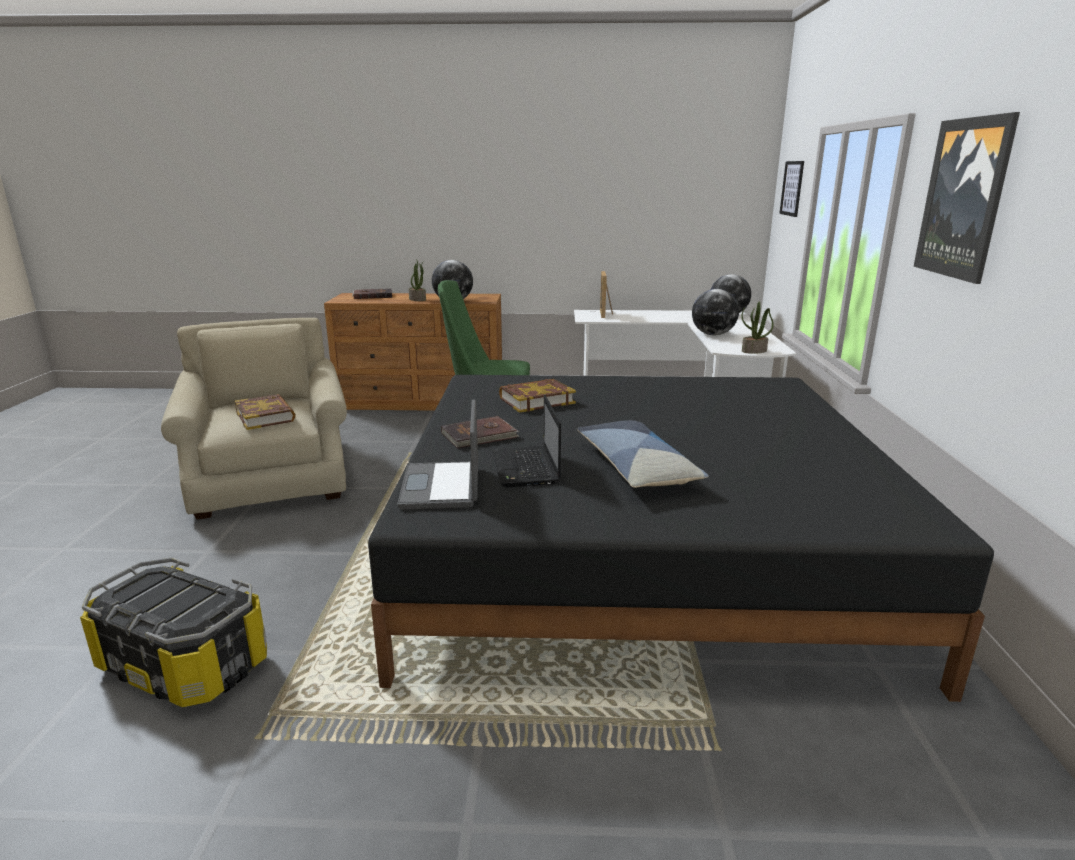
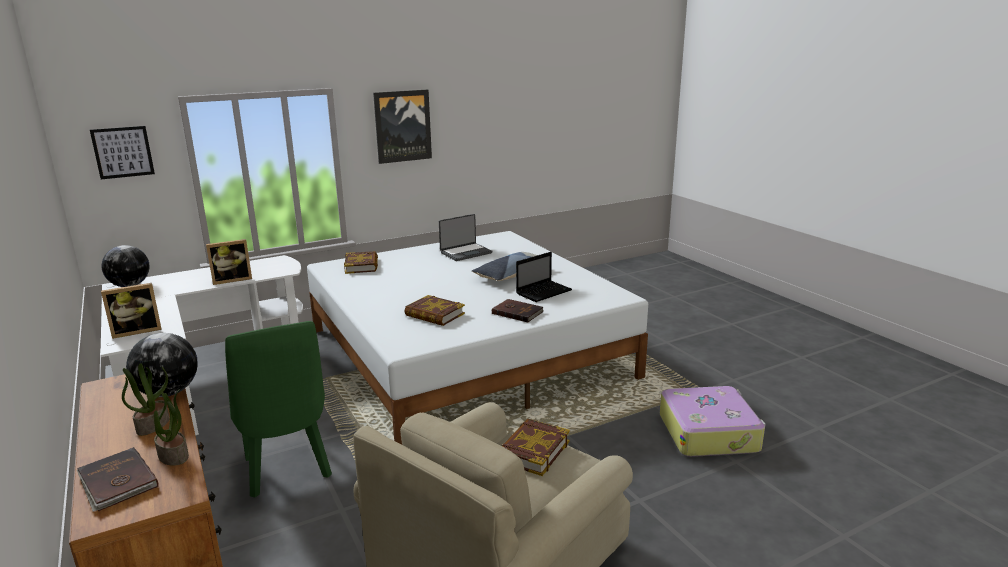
camera: 120 degrees left, 0 degrees up
storage box [80,558,267,707] -> suitcase [660,386,766,457]
black bed [368,375,994,702] -> white bed [307,231,648,445]
laptop [397,399,478,510] -> laptop moved to [439,214,492,261]
globe [692,289,739,336] -> picture frame [206,239,252,285]
potted plant [741,302,774,354] -> potted plant moved to [154,388,189,466]
none -> book [344,251,378,274]

